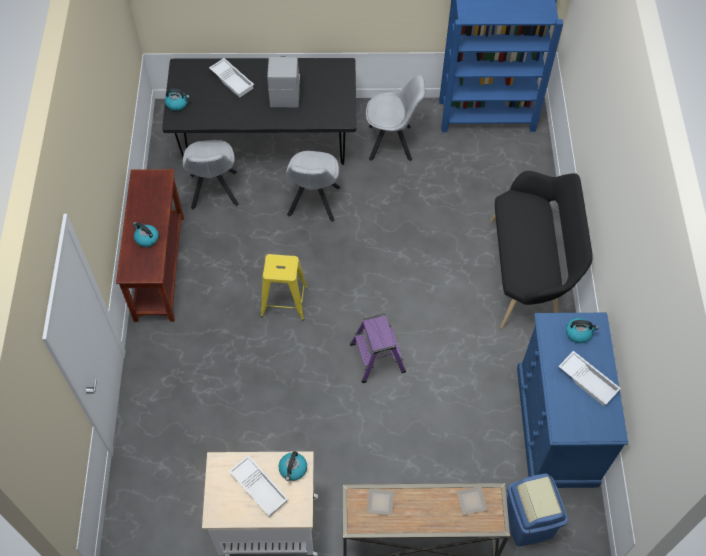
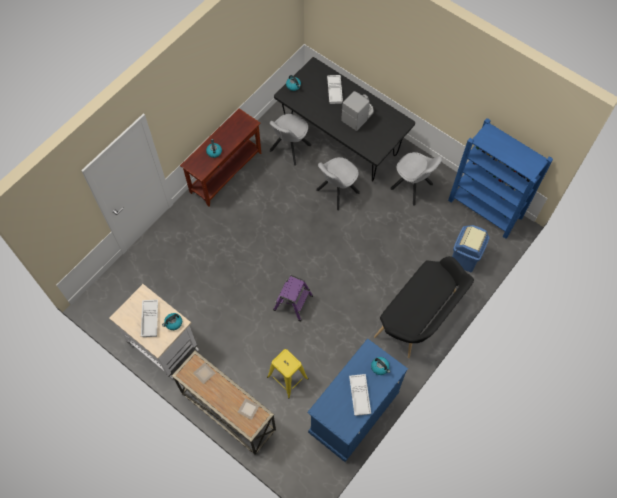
camera: 40 degrees right, 5 degrees up
yellow stool [261,254,308,320] -> yellow stool moved to [267,349,309,398]
blue trash can [507,474,568,546] -> blue trash can moved to [452,225,489,272]

